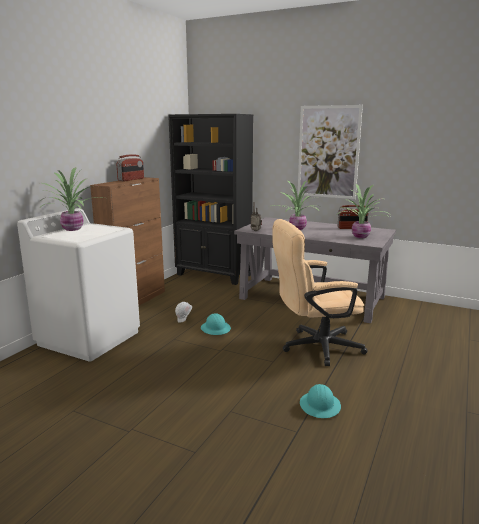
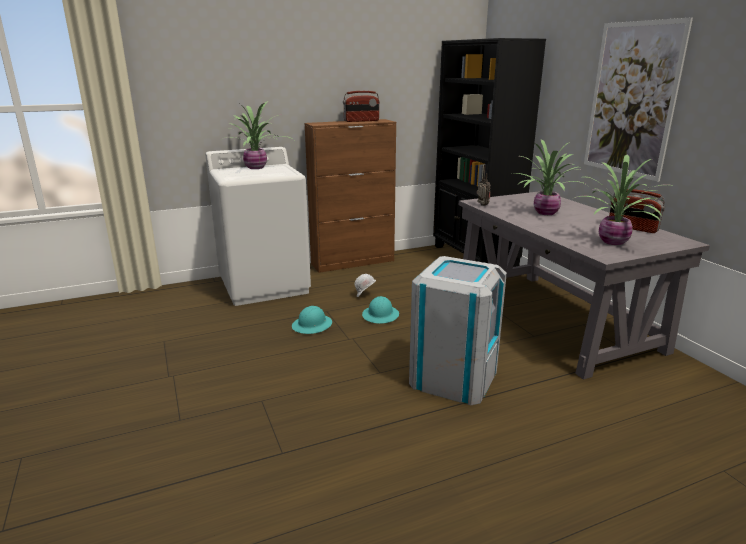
camera: 40 degrees right, 5 degrees up
beige office chair [272,219,368,366] -> grey trash can [409,256,507,405]
turquoise hard hat [300,384,341,418] -> turquoise hard hat moved to [292,306,332,334]

